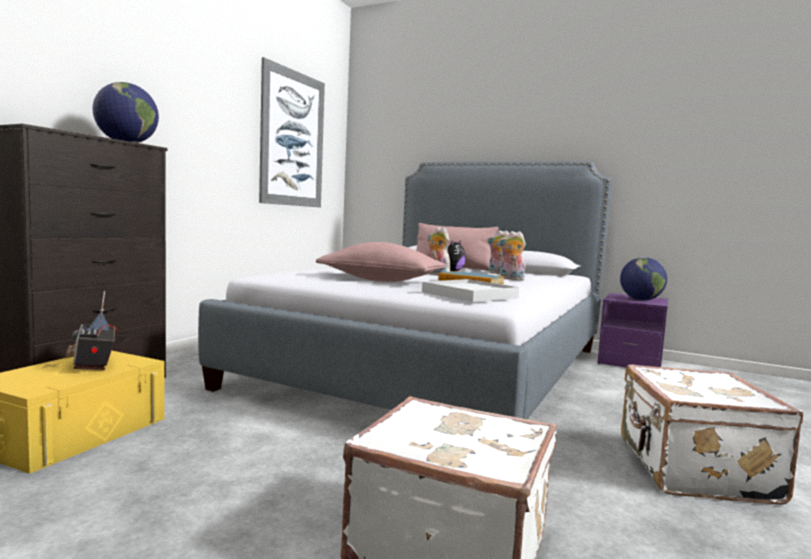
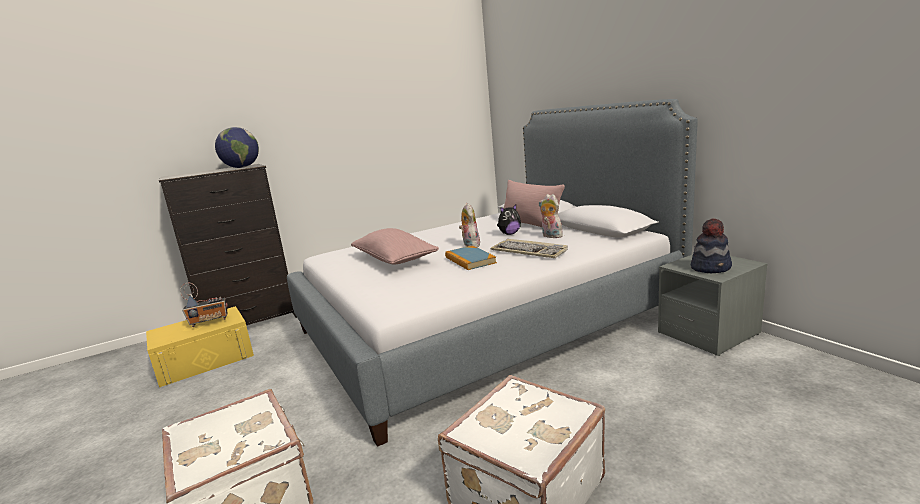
camera: 35 degrees right, 10 degrees up
radio [66,291,117,370] -> radio turned 120 degrees counterclockwise [180,283,228,327]
picture [259,57,325,207] -> none
white tray [422,279,519,302] -> none
plush toy [498,231,526,280] -> keyboard [491,239,568,258]
purple nightstand [597,293,668,368] -> grey nightstand [658,254,768,356]
globe [620,257,667,301] -> hat [691,218,732,273]

